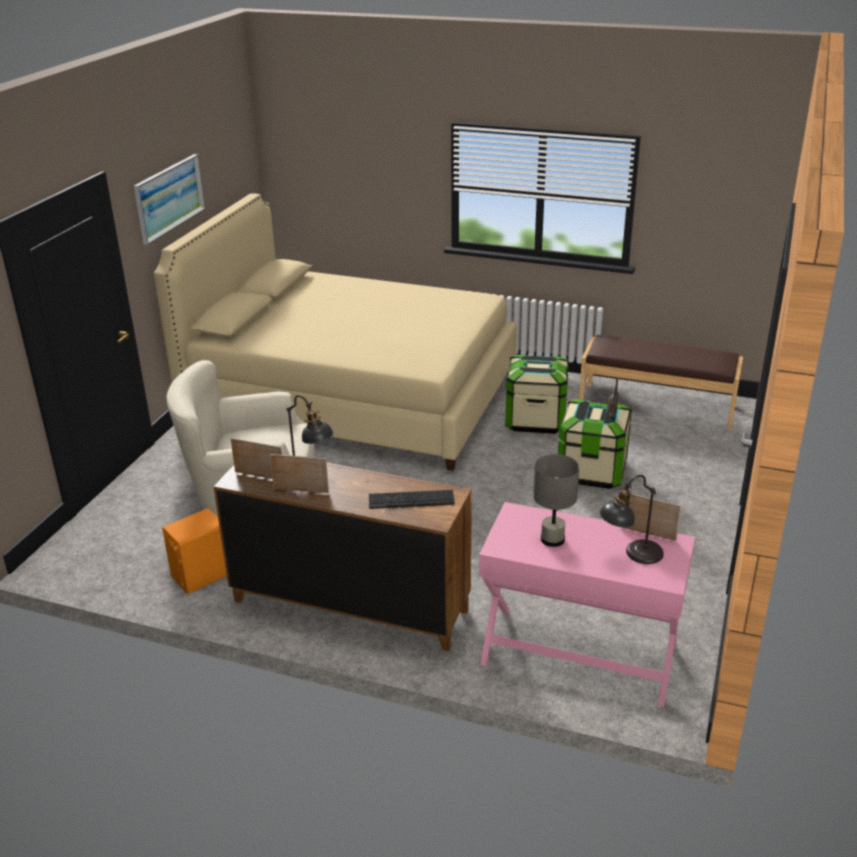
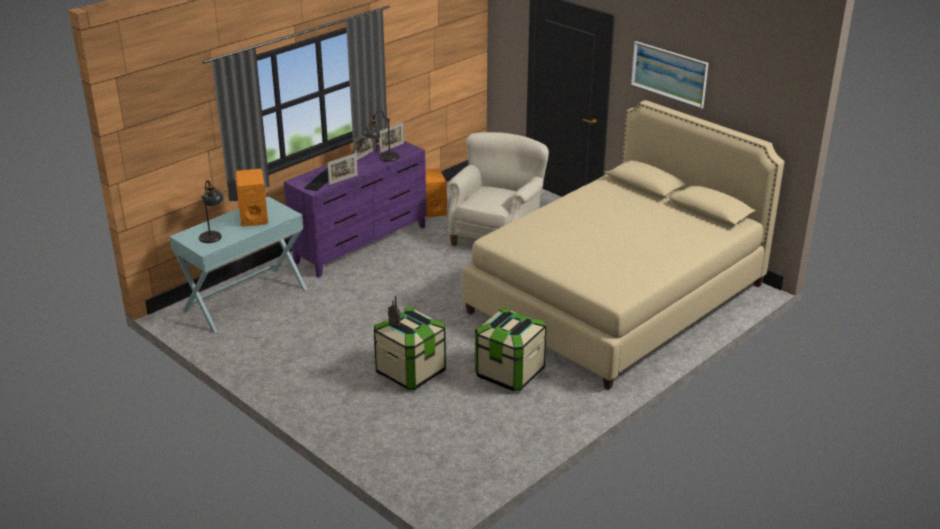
camera: 115 degrees right, 0 degrees up
brown dresser [213,454,472,651] -> purple dresser [284,141,427,277]
pink desk [479,502,695,707] -> turquoise desk [169,196,307,333]
grey table lamp [533,454,579,547] -> orange speaker [236,169,268,227]
brown bench [579,335,743,430] -> none
picture frame [621,494,681,541] -> picture frame moved to [327,153,358,185]

